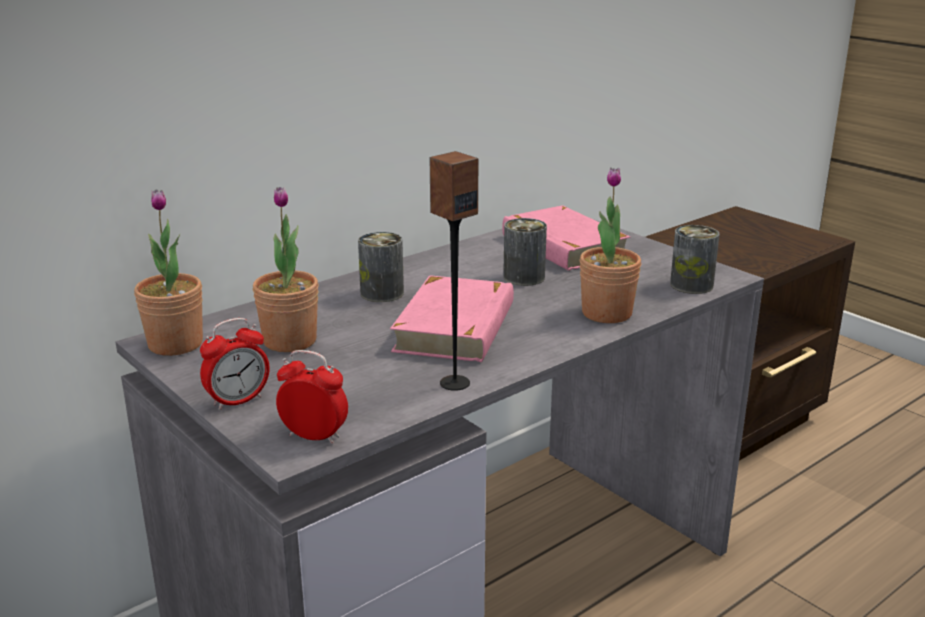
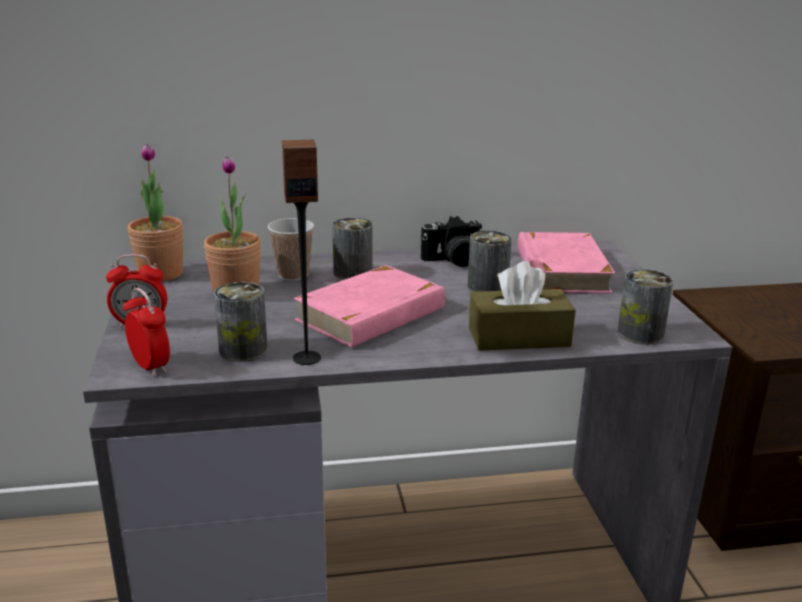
camera: 30 degrees right, 0 degrees up
potted plant [580,167,641,323] -> brown tissue box [469,261,576,351]
none -> can [214,282,268,362]
none -> cup [268,218,314,281]
none -> camera [421,216,483,267]

